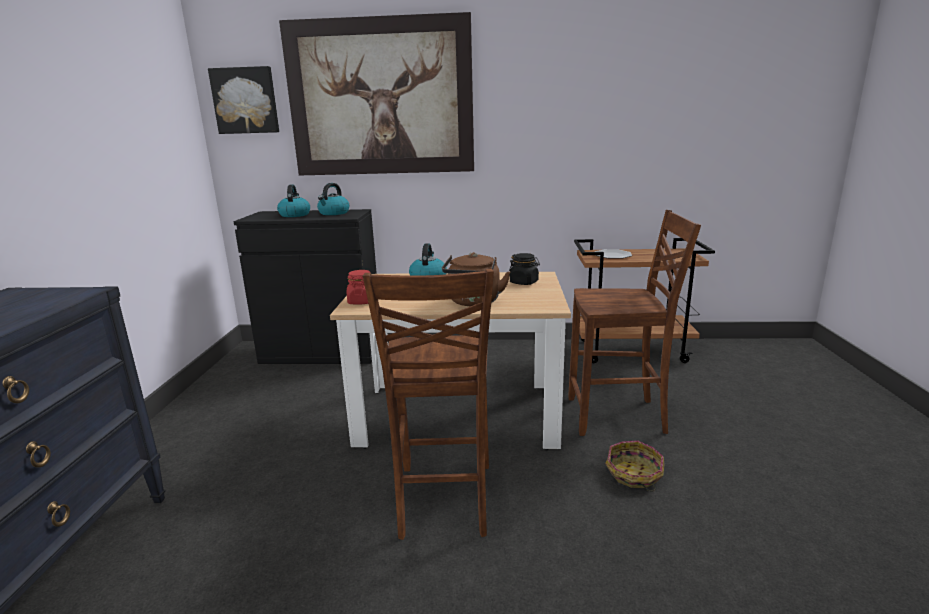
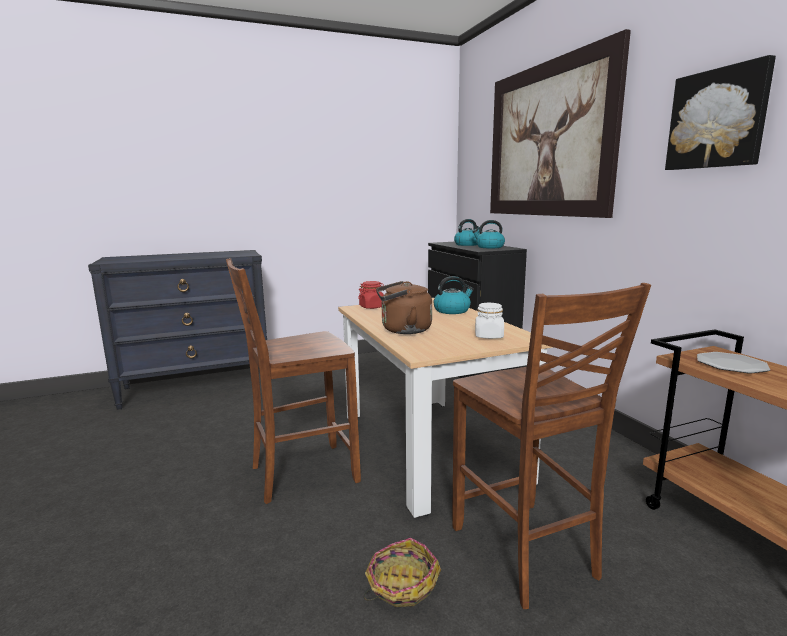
camera: 65 degrees right, 5 degrees down
picture [208,66,279,134] -> picture moved to [665,55,776,170]
black jar [509,253,540,285] -> white jar [475,303,504,339]

